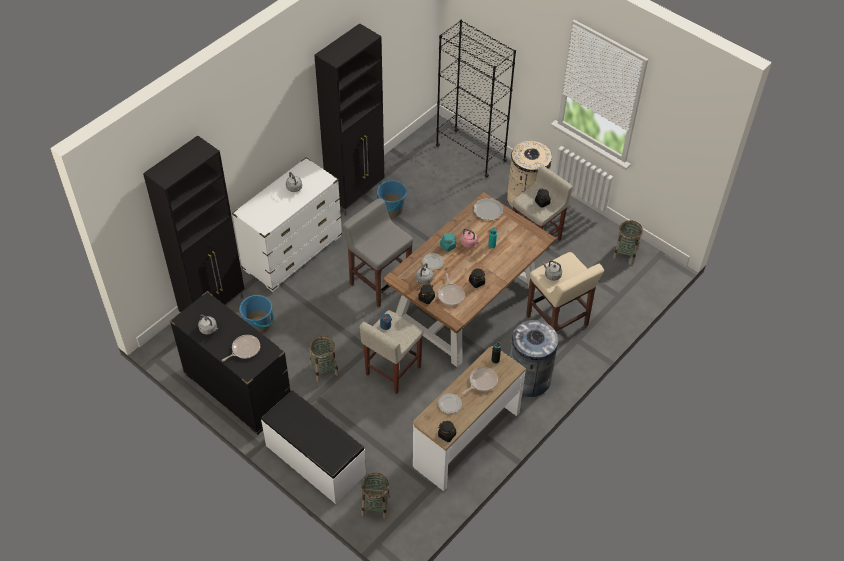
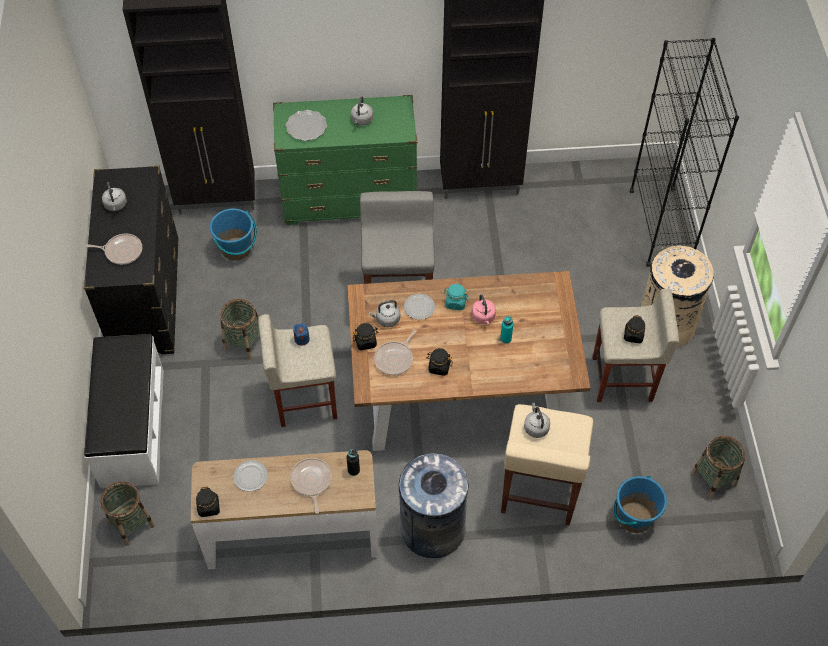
camera: 45 degrees right, 5 degrees up
white dresser [232,157,342,292] -> green dresser [273,95,417,225]
blue bucket [377,180,407,217] -> blue bucket moved to [614,476,667,533]
frying pan [462,367,498,394] -> frying pan turned 105 degrees counterclockwise [290,458,332,514]
plate [474,198,503,220] -> plate moved to [286,110,327,141]

